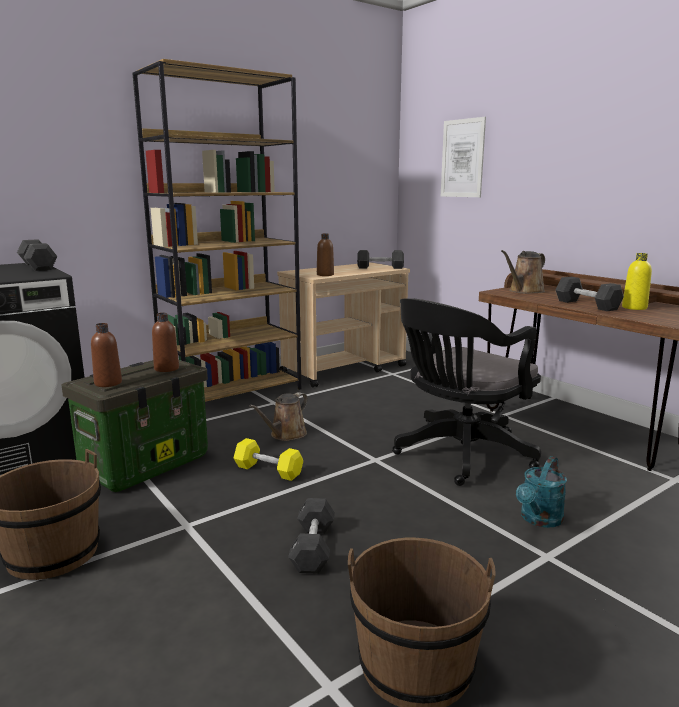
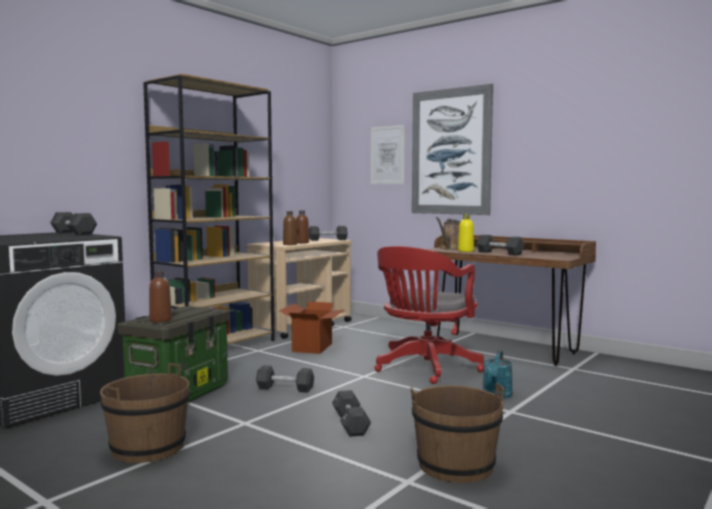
camera: 15 degrees left, 10 degrees down
brown bottle [152,313,179,372] -> brown bottle moved to [296,210,309,243]
yellow dumbbell [234,438,303,481] -> black dumbbell [256,365,314,393]
brown watering can [249,392,308,441] -> none
black office chair [392,298,541,486] -> red office chair [374,246,484,384]
yellow bottle [622,253,652,310] -> yellow bottle moved to [458,215,474,252]
none -> cardboard box [279,302,344,354]
none -> picture [412,84,493,215]

